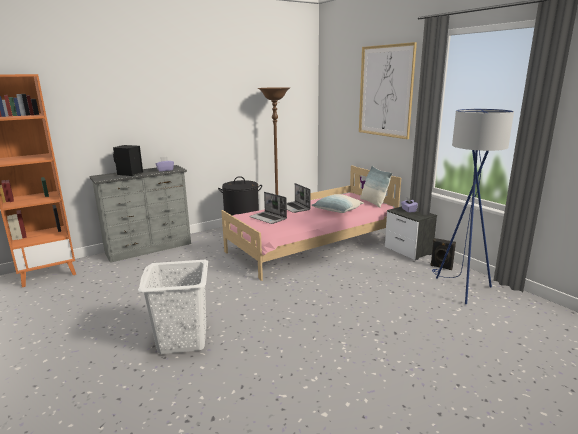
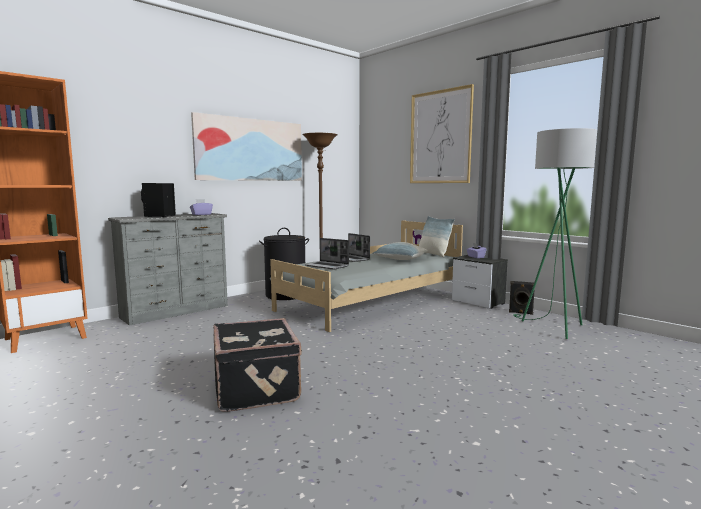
camera: 10 degrees left, 10 degrees down
white laundry basket [138,260,208,354] -> black suitcase [213,318,302,412]
pink bed [221,165,401,281] -> grey bed [270,220,463,332]
blue floor lamp [432,109,514,304] -> green floor lamp [513,128,597,339]
none -> picture [191,112,302,181]

